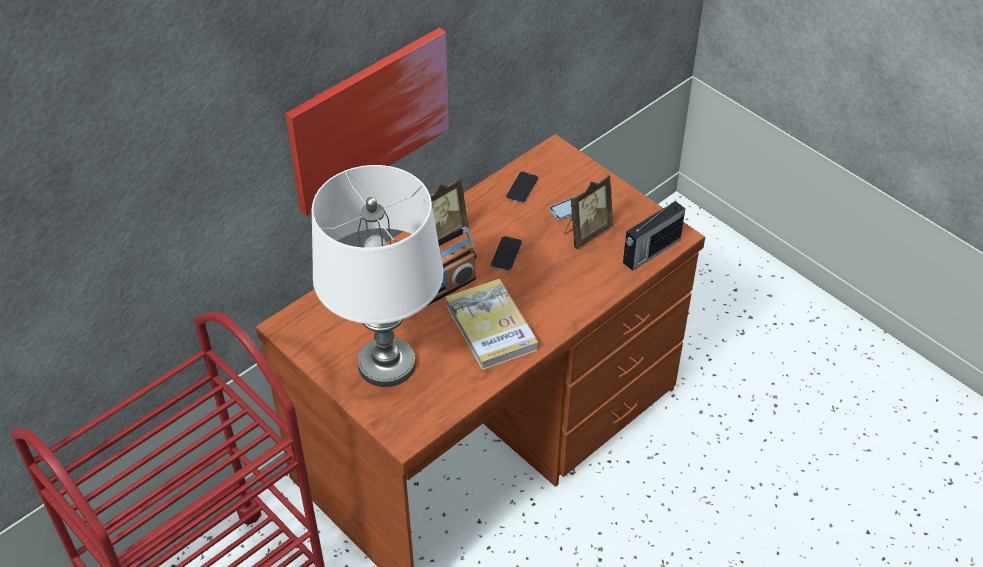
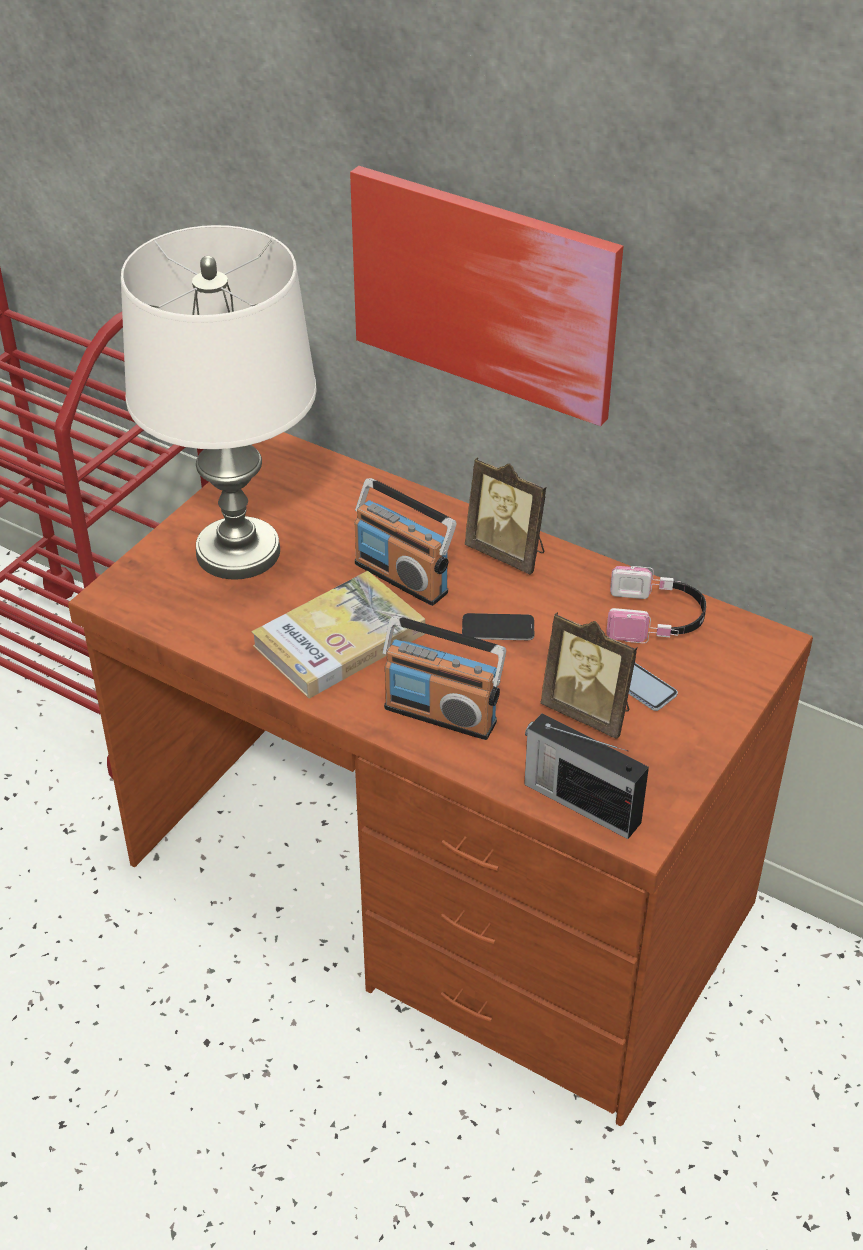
camera: 75 degrees right, 5 degrees down
phone [506,172,538,203] -> headphones [606,566,706,643]
none -> radio [383,616,506,740]

